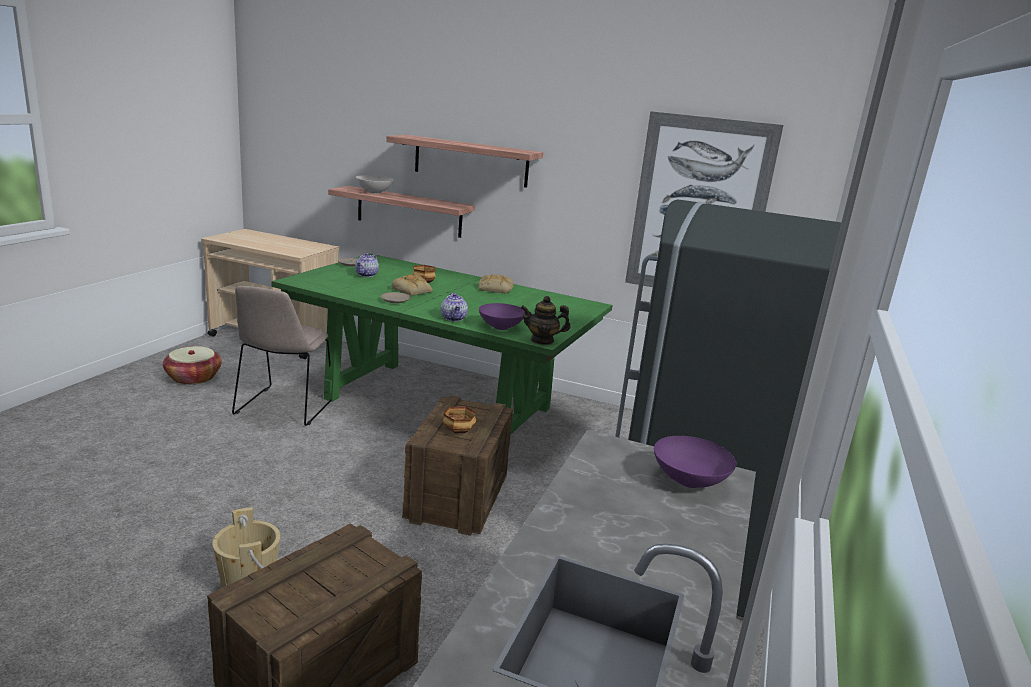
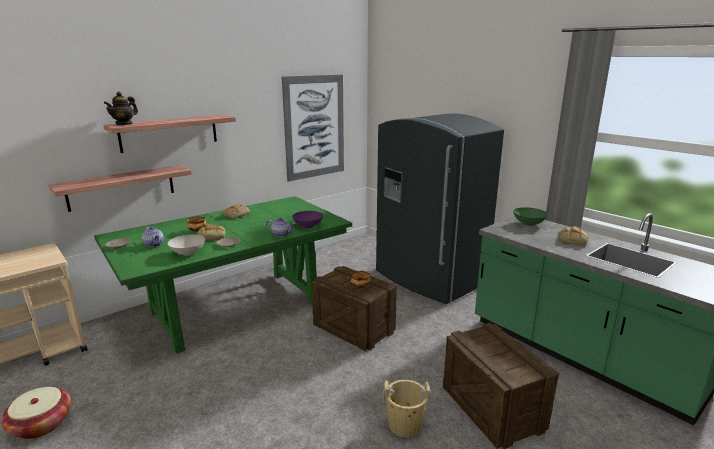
camera: 60 degrees left, 0 degrees up
beige chair [232,286,332,426] -> none
white bowl [356,175,394,194] -> white bowl moved to [168,235,205,256]
teapot [521,296,570,345] -> teapot moved to [104,92,138,125]
purple bowl [654,436,736,488] -> green bowl [513,207,548,226]
none -> bread [558,226,588,246]

